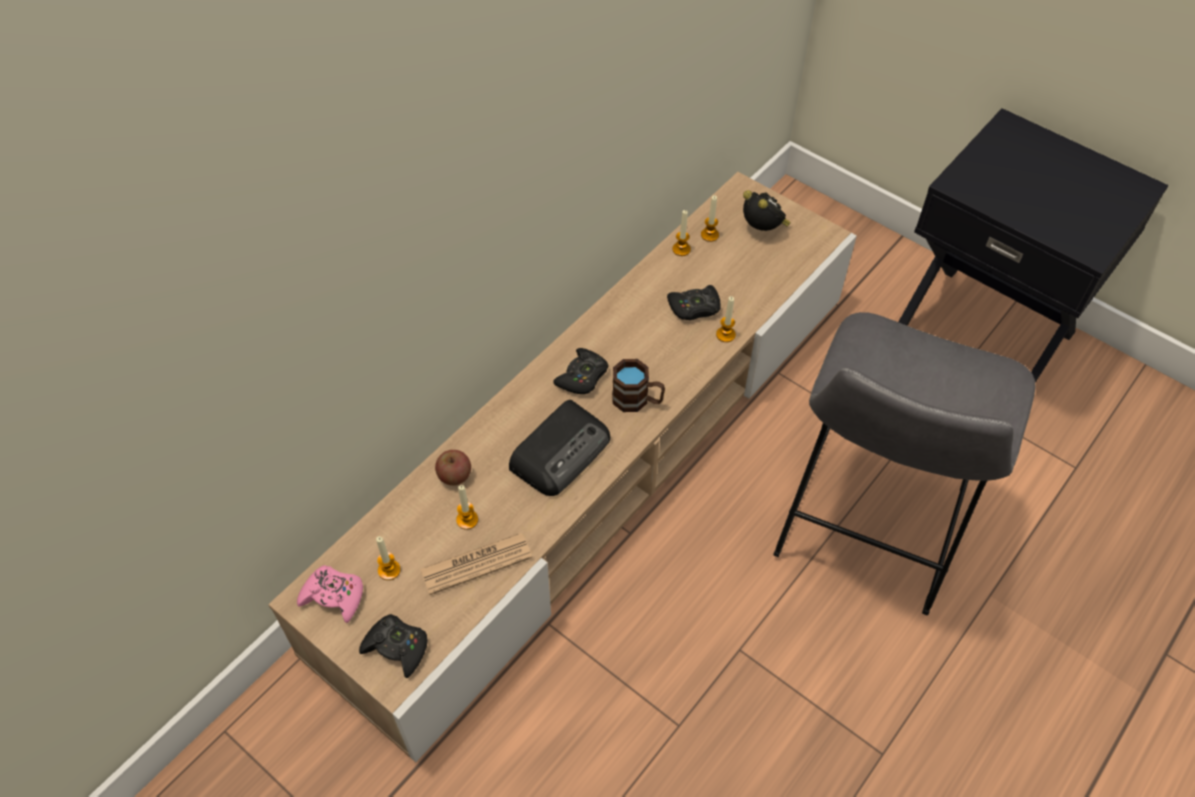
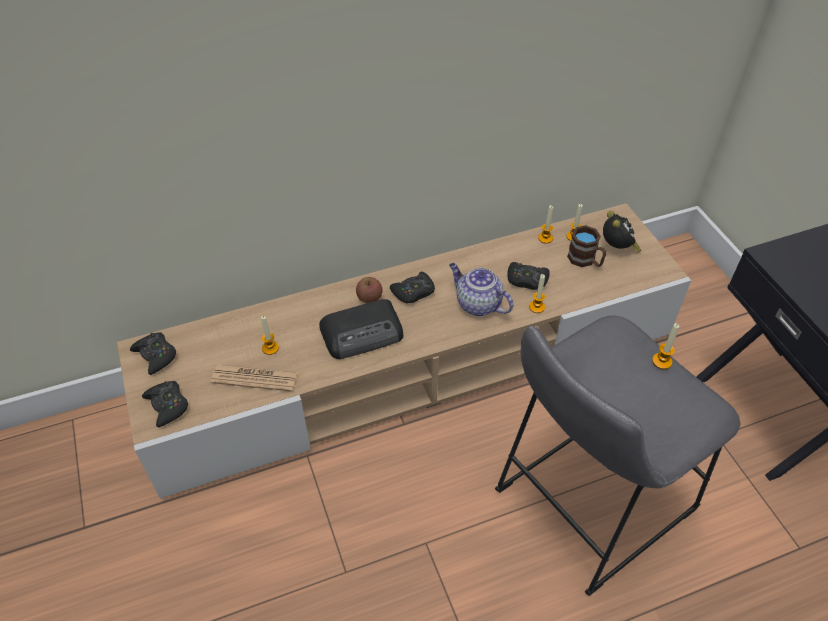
camera: 30 degrees right, 5 degrees down
pink game controller [297,565,363,623] -> black game controller [130,332,176,375]
candle [376,536,401,580] -> candle moved to [652,323,679,369]
apple [435,450,471,485] -> apple moved to [356,277,382,303]
brown mug [612,359,665,412] -> brown mug moved to [567,225,606,267]
none -> teapot [449,263,514,316]

